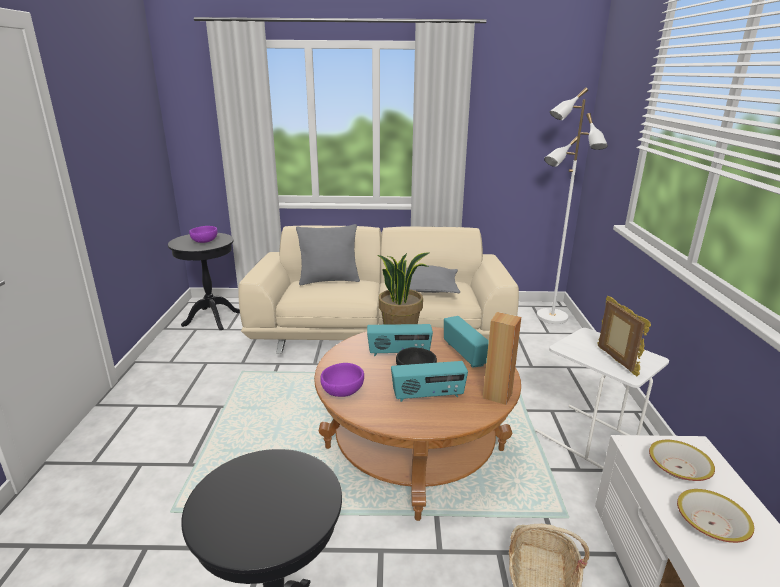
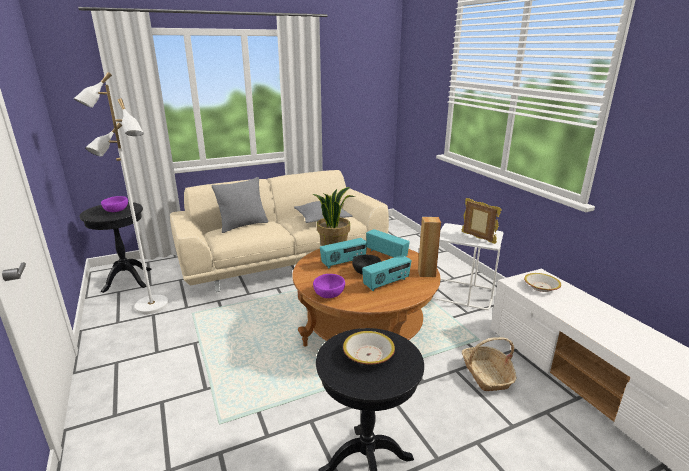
camera: 25 degrees left, 0 degrees up
white floor lamp [537,87,608,324] -> white floor lamp moved to [74,72,169,314]
bowl [677,489,754,543] -> bowl moved to [343,331,395,365]

